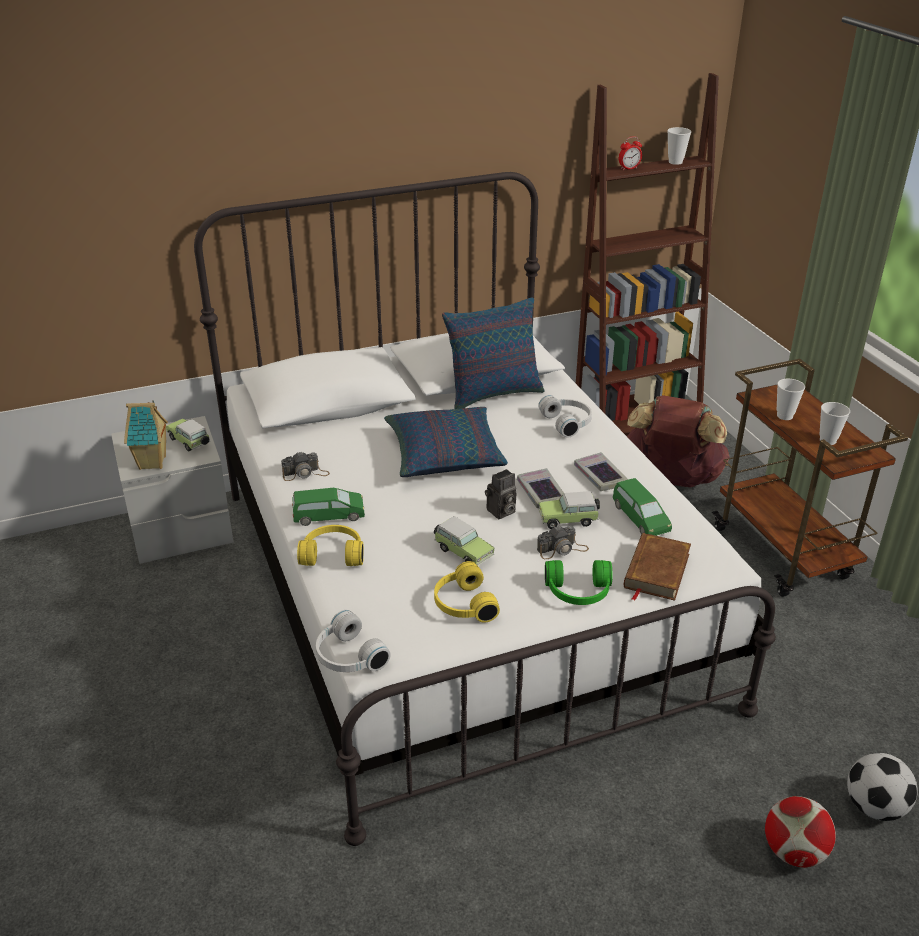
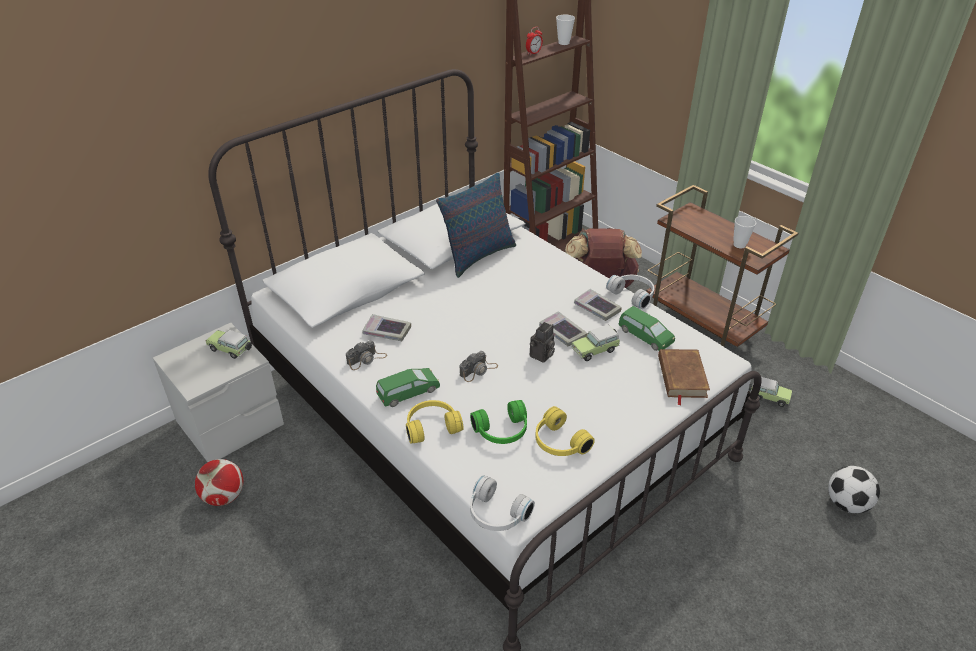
camera: 20 degrees left, 5 degrees up
toy house [124,400,168,470] -> none
blue pillow [384,407,508,477] -> none
toy car [434,516,494,566] -> toy car moved to [749,377,792,407]
camera [537,525,589,559] -> camera moved to [460,351,498,382]
white headphones [538,395,592,438] -> white headphones moved to [606,275,655,309]
green headphones [545,560,613,605] -> green headphones moved to [470,400,527,444]
football [765,796,836,868] -> football moved to [195,459,243,506]
cup [777,379,805,420] -> none
none -> book [362,314,411,341]

